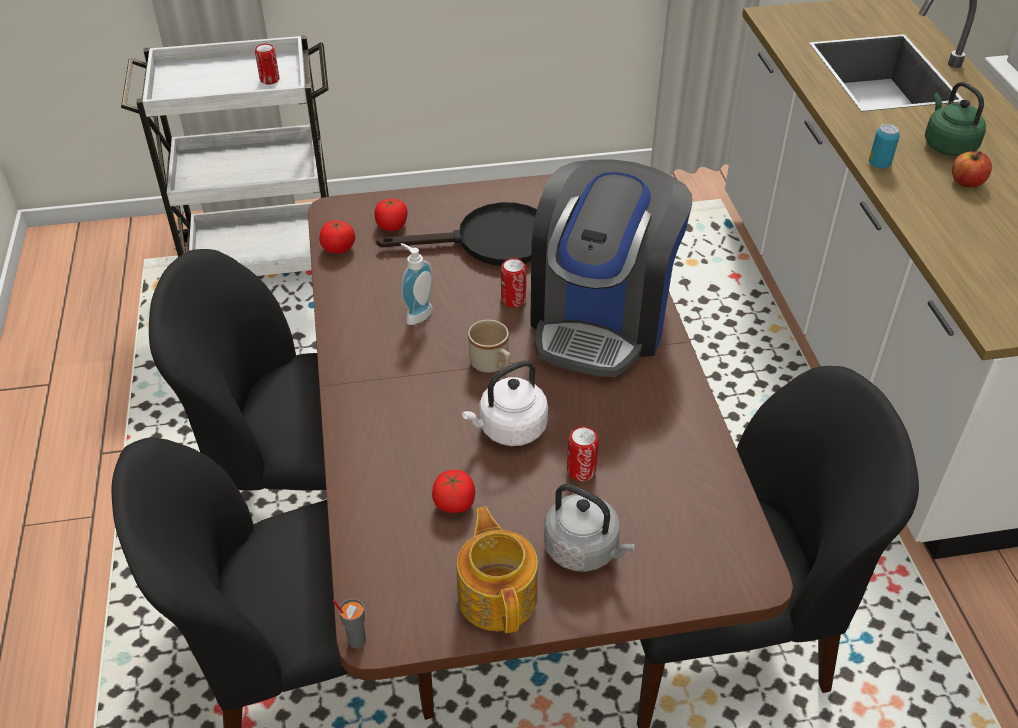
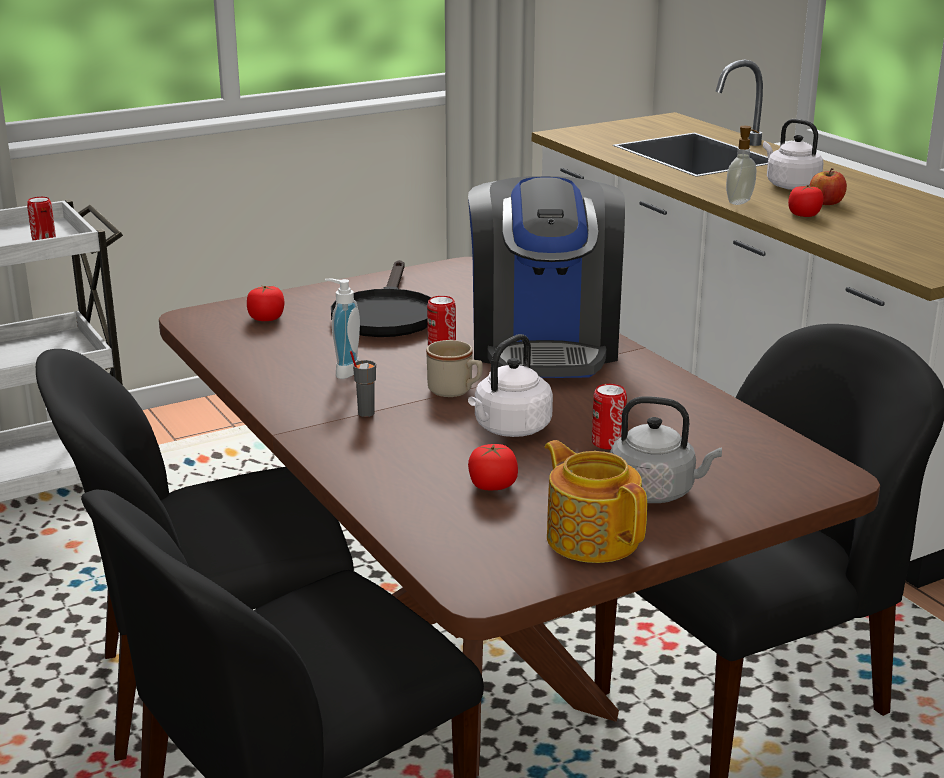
camera: 20 degrees left, 20 degrees down
tomato [319,220,355,254] -> tomato moved to [788,185,824,217]
grey cup [333,599,366,649] -> grey cup moved to [350,351,376,417]
black frying pan [376,202,537,266] -> black frying pan turned 120 degrees clockwise [331,260,431,337]
can [869,124,900,168] -> soap dispenser [726,126,759,205]
green kettle [925,82,986,156] -> white kettle [763,119,824,190]

